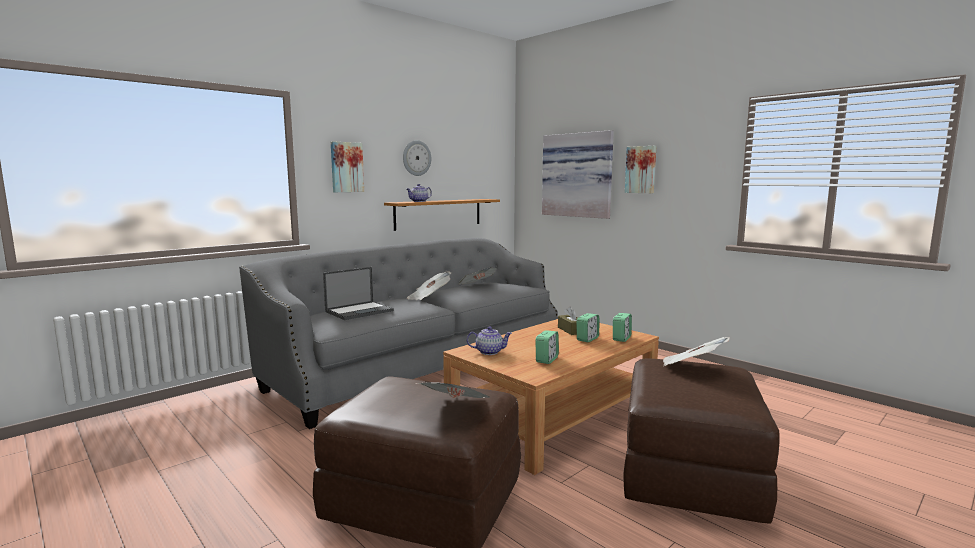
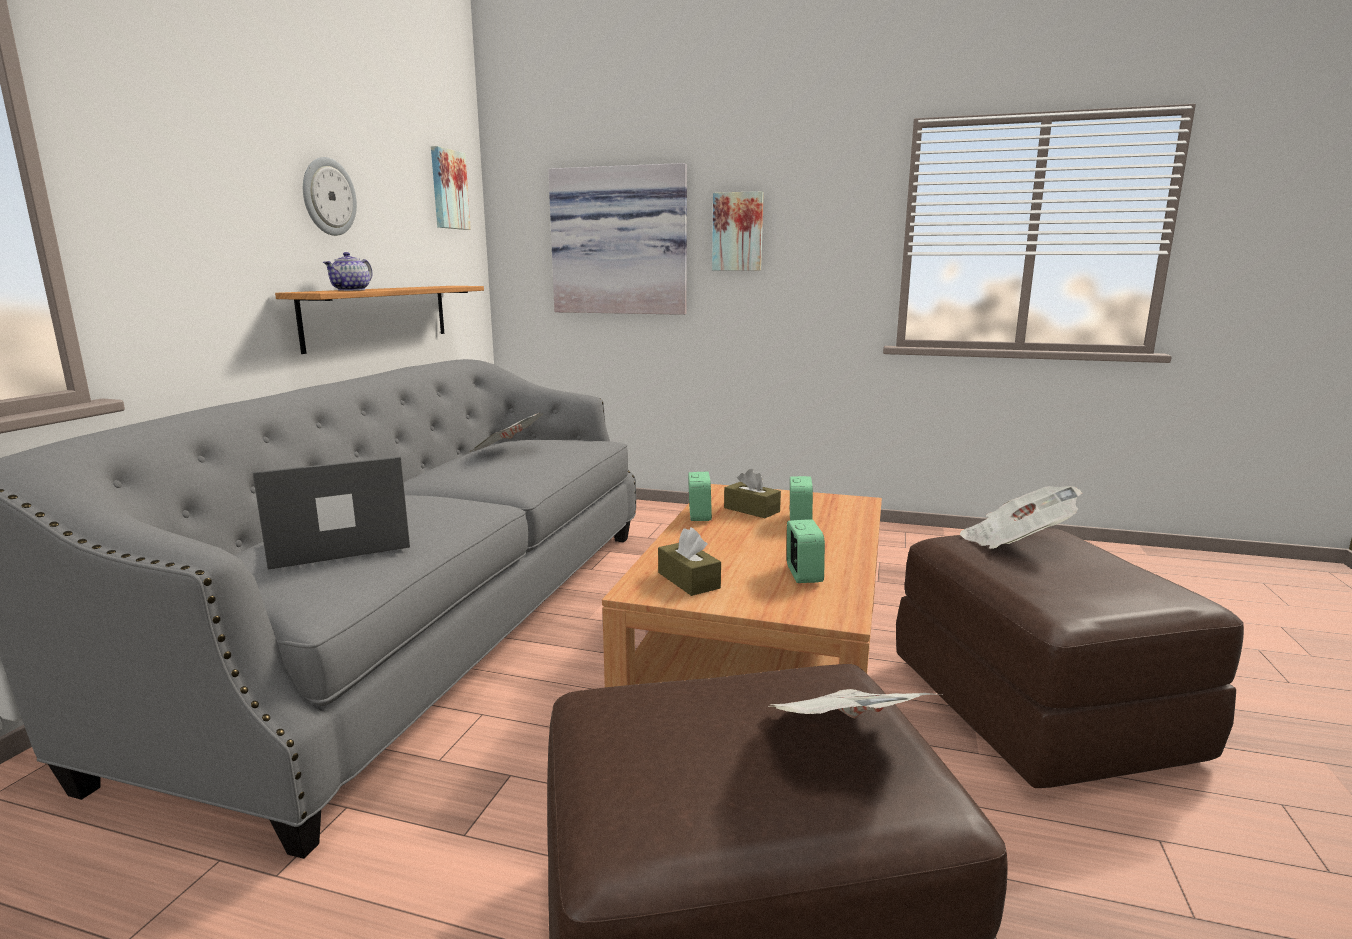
camera: 30 degrees left, 5 degrees up
laptop [323,267,394,320] -> laptop turned 135 degrees counterclockwise [253,457,410,570]
picture [331,141,364,192] -> picture moved to [431,146,471,230]
newspaper [407,271,451,300] -> none
teapot [467,326,512,355] -> brown tissue box [658,527,721,596]
alarm clock [613,313,632,342] -> alarm clock moved to [688,472,712,521]

